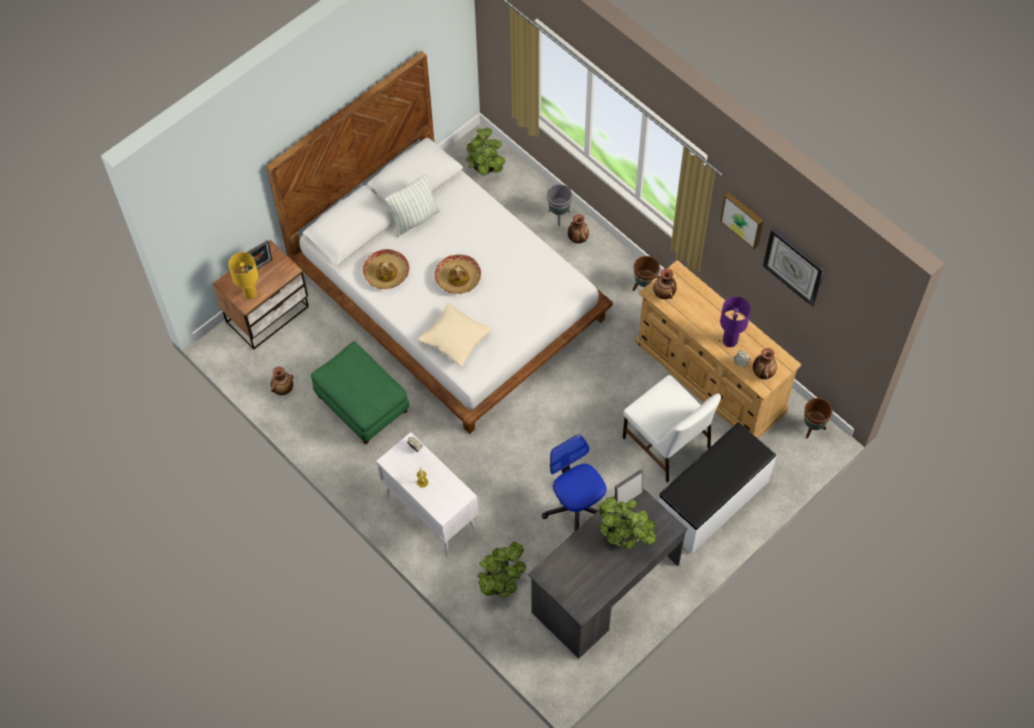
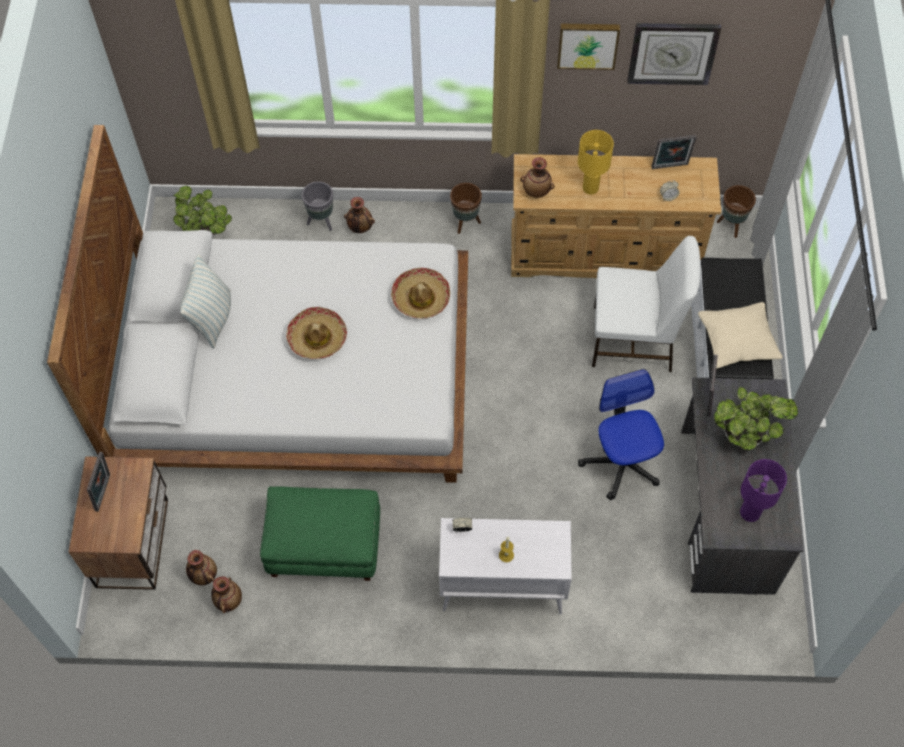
camera: 45 degrees left, 0 degrees up
yellow table lamp [228,252,258,299] -> yellow table lamp moved to [578,130,614,195]
hat [363,249,409,289] -> hat moved to [391,268,450,319]
beige pillow [417,303,492,367] -> beige pillow moved to [698,302,783,369]
potted plant [478,542,526,598] -> none
office chair [542,434,607,534] -> office chair turned 60 degrees clockwise [578,369,664,500]
purple table lamp [720,297,751,347] -> purple table lamp moved to [740,459,787,522]
vase [753,348,777,379] -> vase moved to [186,550,217,585]
none -> picture frame [651,135,697,169]

